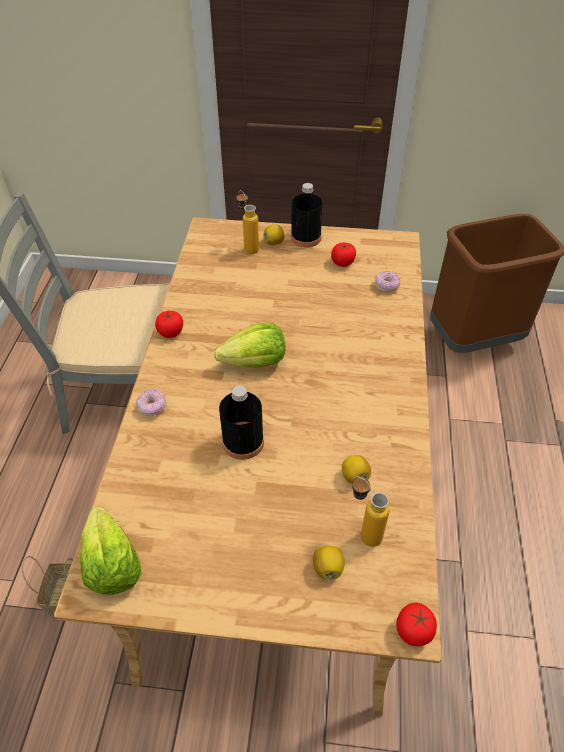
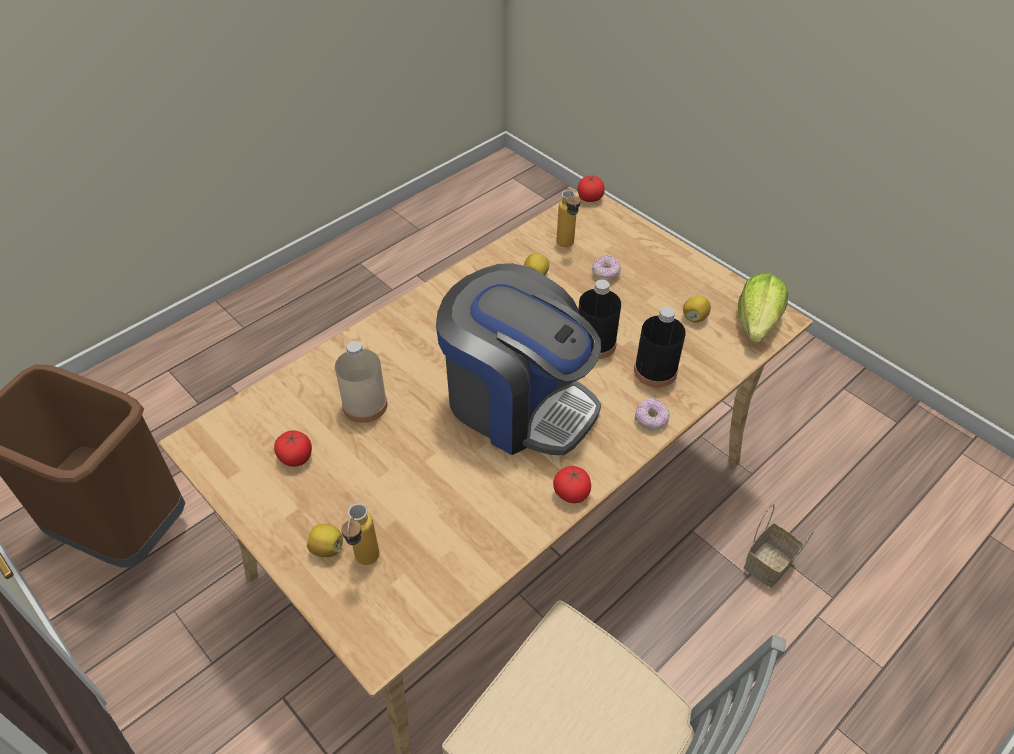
camera: 140 degrees left, 0 degrees up
lettuce [214,322,285,367] -> coffee machine [436,263,601,455]
black bottle [291,183,323,247] -> black bottle moved to [634,307,686,387]
lemon [313,546,345,581] -> lemon moved to [683,296,711,323]
donut [375,271,400,292] -> donut moved to [592,255,621,280]
none -> beige bottle [335,341,387,423]

